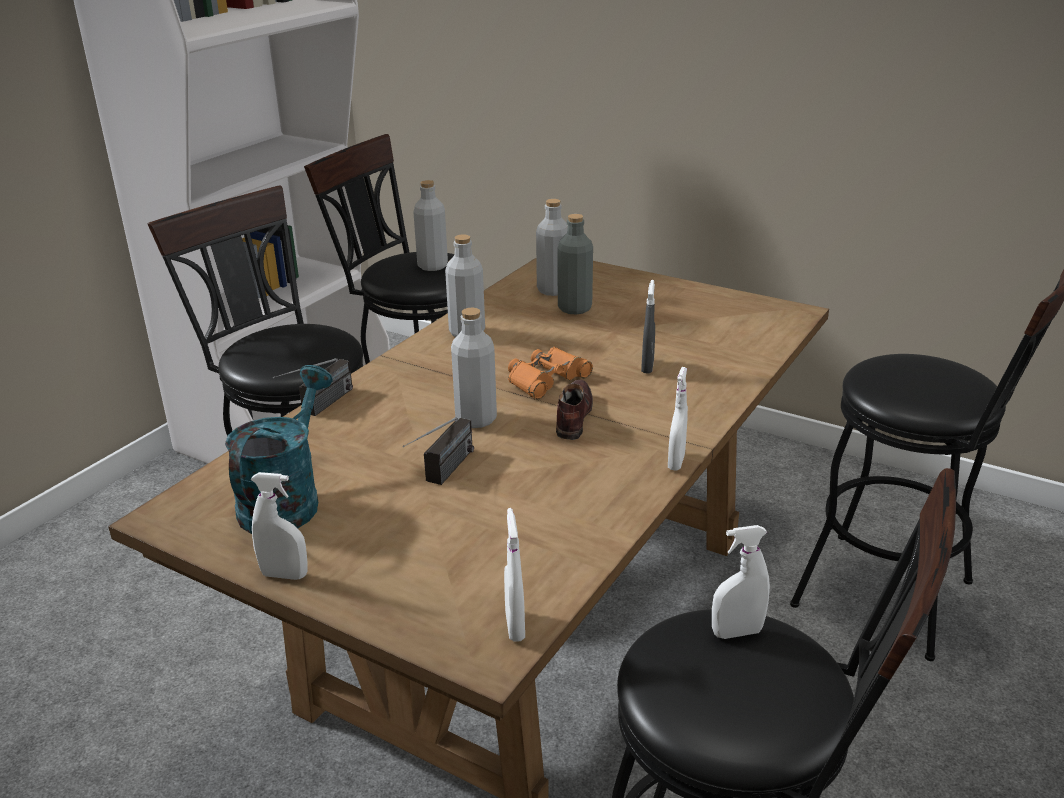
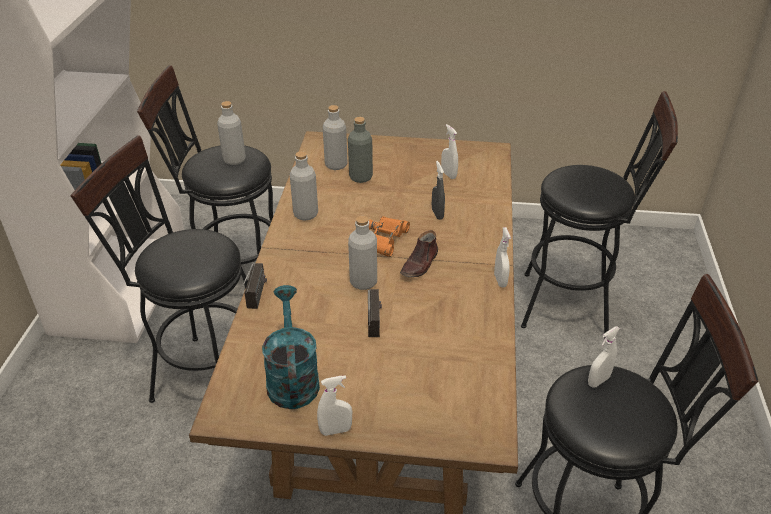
camera: 25 degrees left, 10 degrees up
white spray bottle [504,508,525,642] -> white spray bottle moved to [441,124,458,179]
brown shoe [556,380,593,440] -> brown shoe turned 135 degrees counterclockwise [400,230,438,277]

